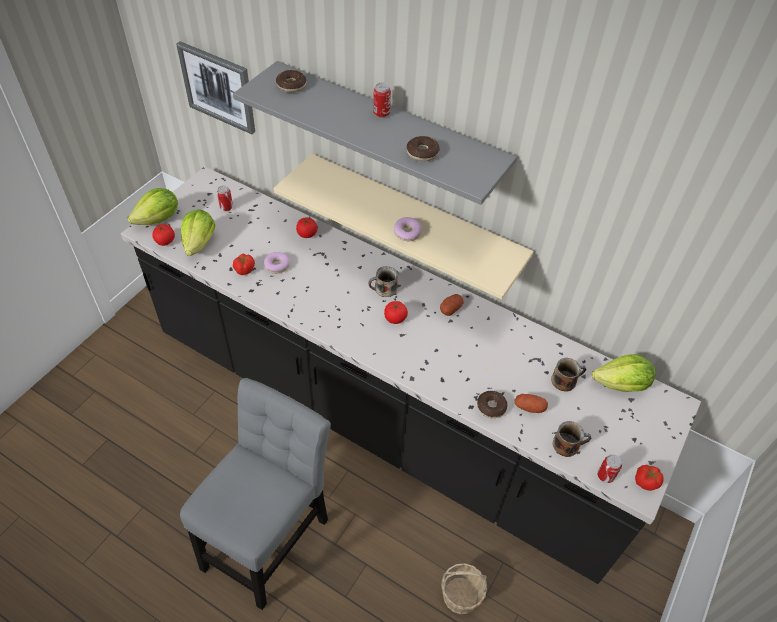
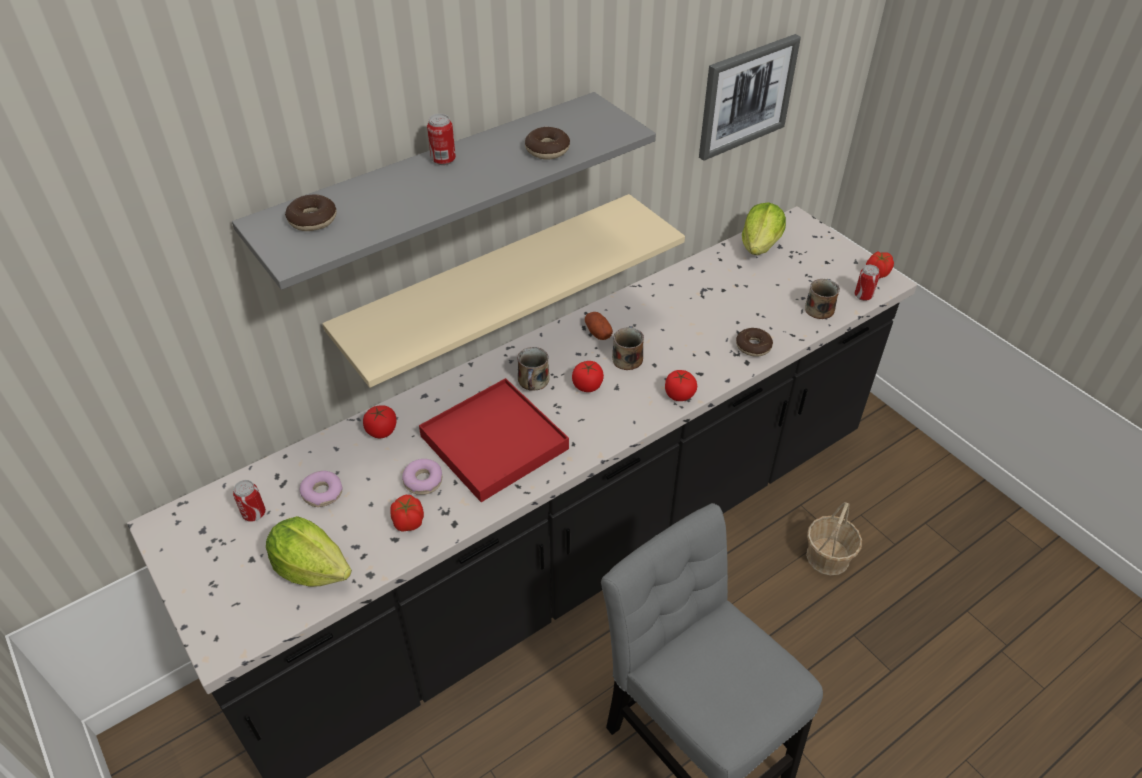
camera: 65 degrees left, 5 degrees down
lettuce [128,188,178,225] -> none
tomato [152,224,175,246] -> tomato moved to [665,370,697,401]
picture [176,41,255,134] -> picture moved to [699,34,801,161]
donut [394,217,422,241] -> donut moved to [300,471,343,507]
potato [515,394,548,413] -> none
mug [551,358,586,392] -> mug moved to [612,326,644,370]
none -> red tray [419,378,569,502]

